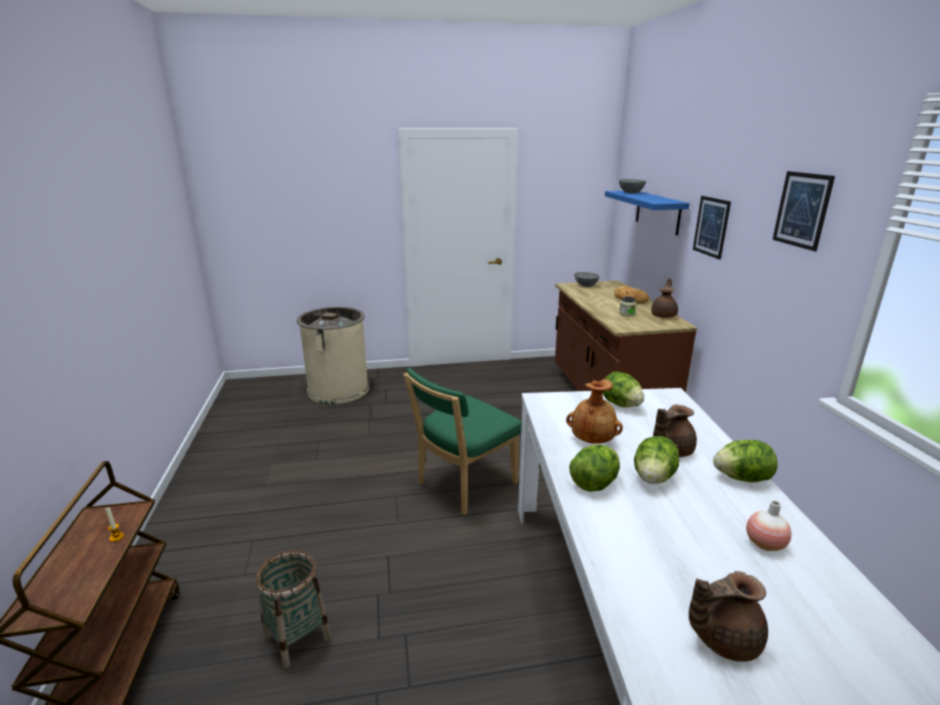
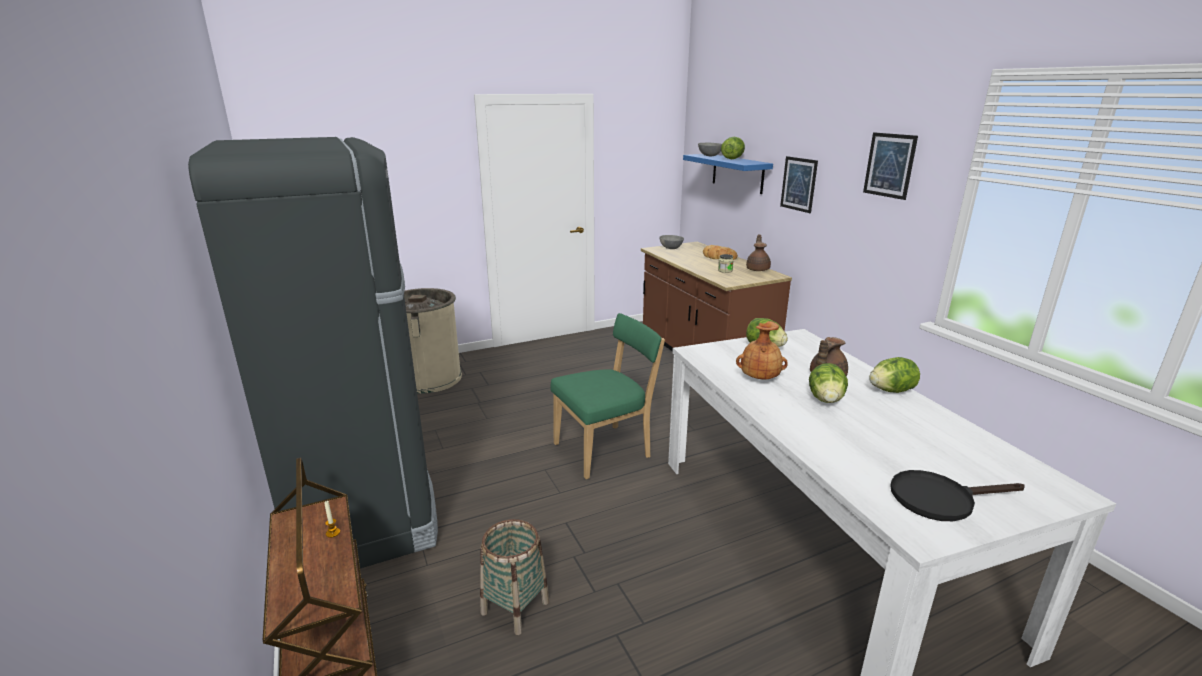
camera: 15 degrees left, 0 degrees up
green chair [404,368,522,515] -> green chair turned 150 degrees counterclockwise [550,313,665,479]
lettuce [569,444,620,492] -> lettuce moved to [721,137,745,159]
brown teapot [689,571,768,662] -> black frying pan [890,470,1025,521]
vase [746,500,792,551] -> none
none -> black fridge [188,137,438,568]

